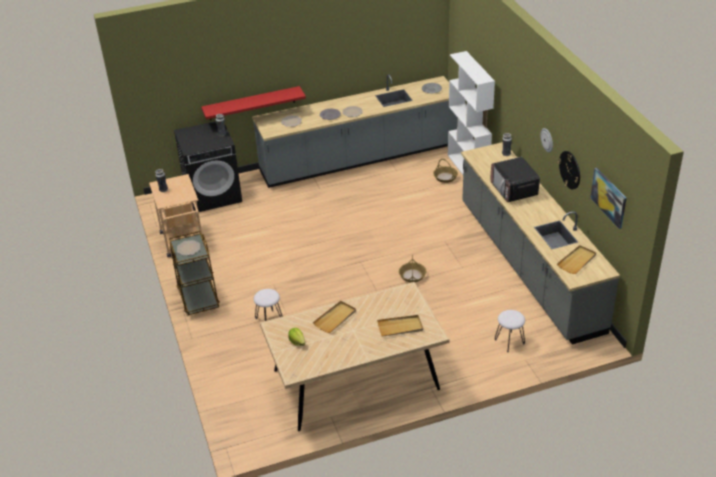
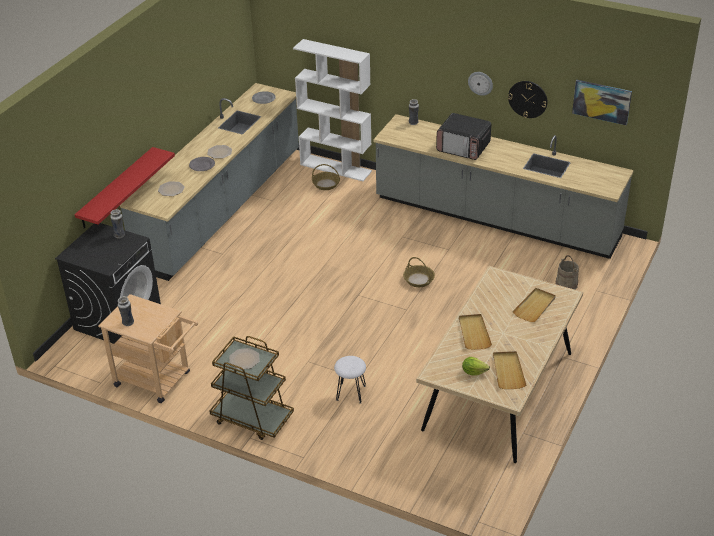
camera: 45 degrees left, 0 degrees up
white stool [495,310,525,352] -> beige bucket [556,255,579,290]
beige tray [557,245,596,274] -> beige tray moved to [493,351,526,389]

